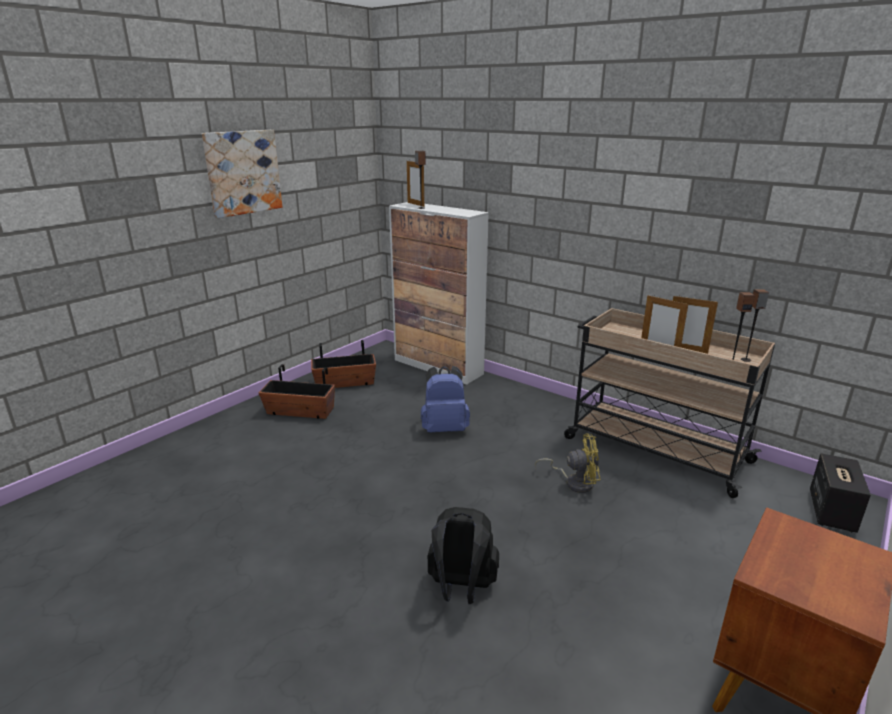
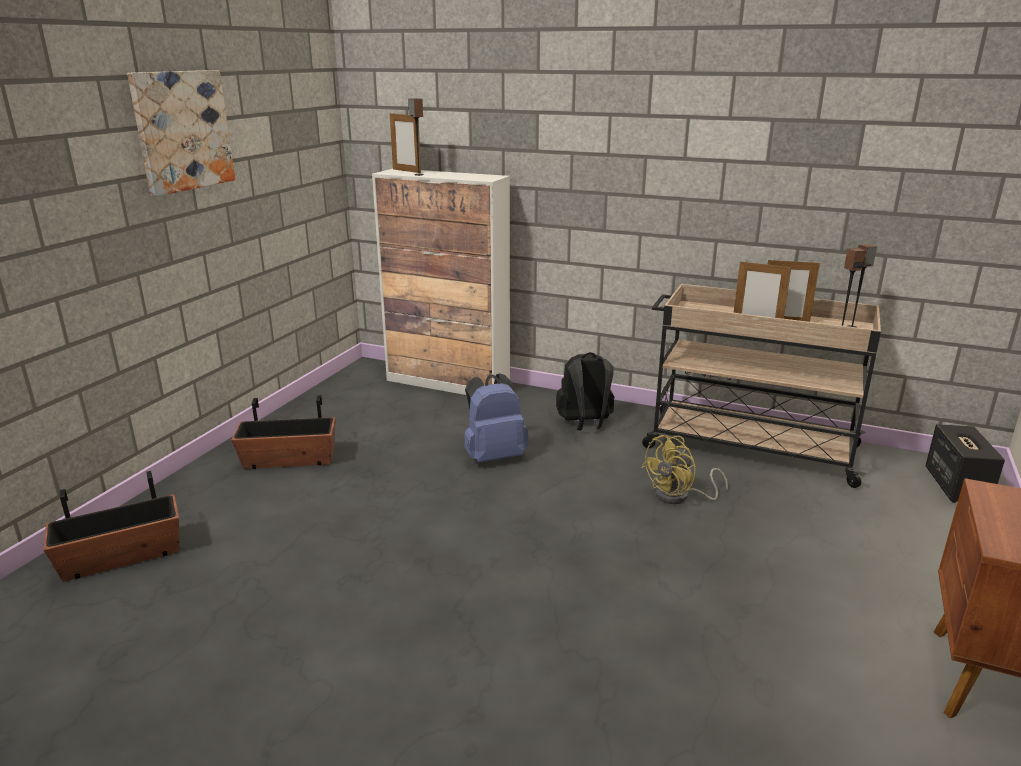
camera: 15 degrees left, 0 degrees up
planter [311,340,376,388] -> planter moved to [44,471,180,582]
black backpack [428,507,499,604] -> black backpack moved to [556,352,614,431]
yellow fan [535,434,600,493] -> yellow fan turned 150 degrees clockwise [641,435,728,504]

